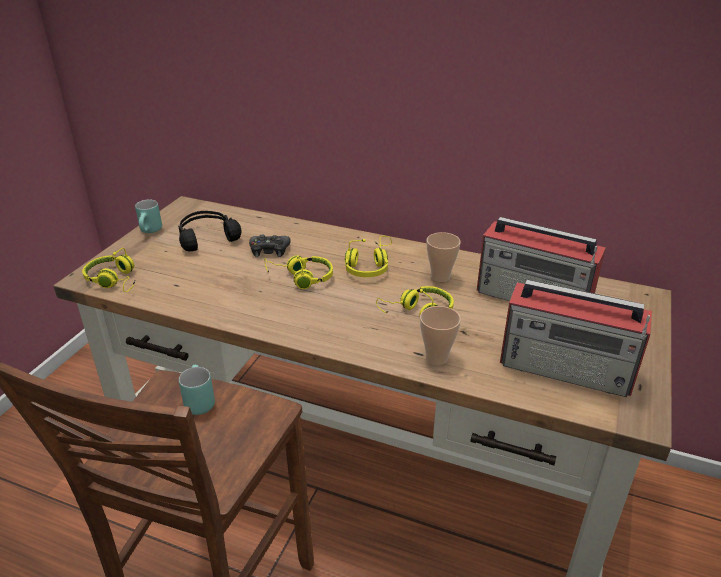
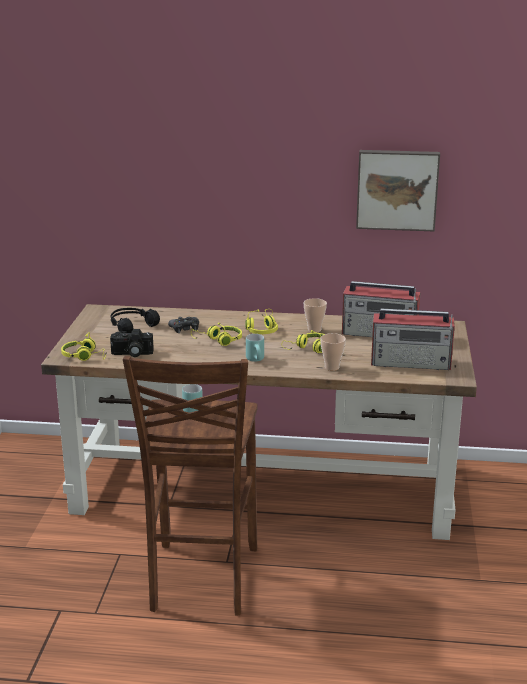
camera: 15 degrees left, 10 degrees down
turquoise mug [135,200,162,233] -> turquoise mug moved to [246,334,264,362]
none -> camera [110,329,154,357]
none -> picture [356,150,440,231]

